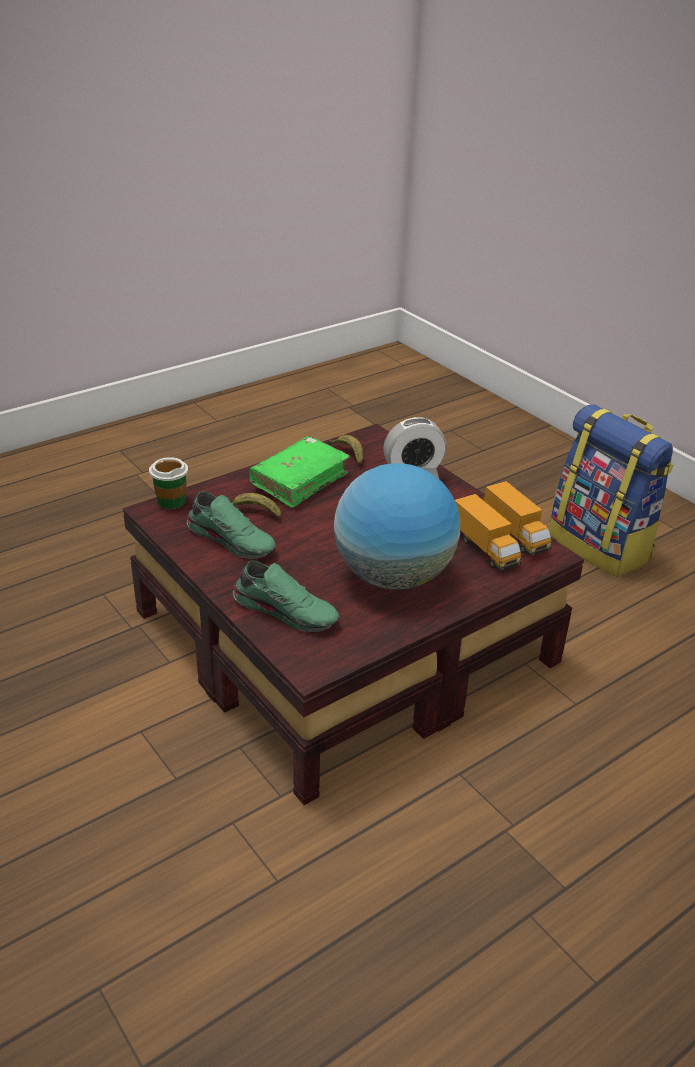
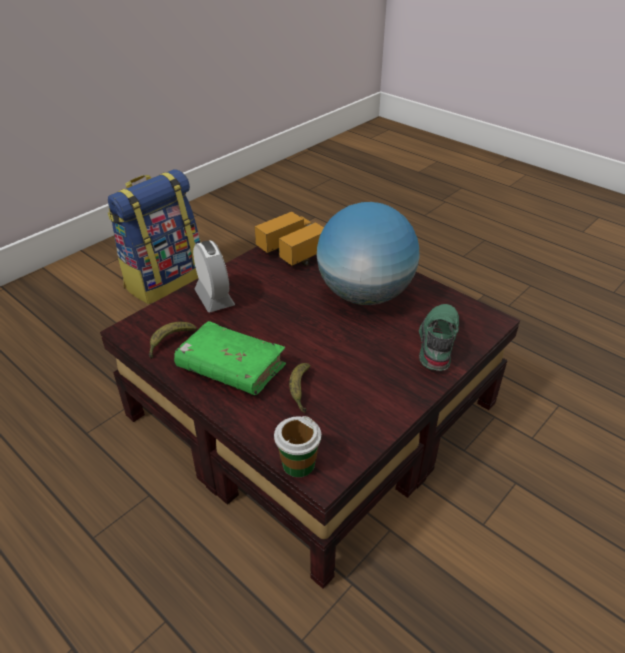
camera: 100 degrees left, 5 degrees up
green shoe [187,492,276,559] -> none

